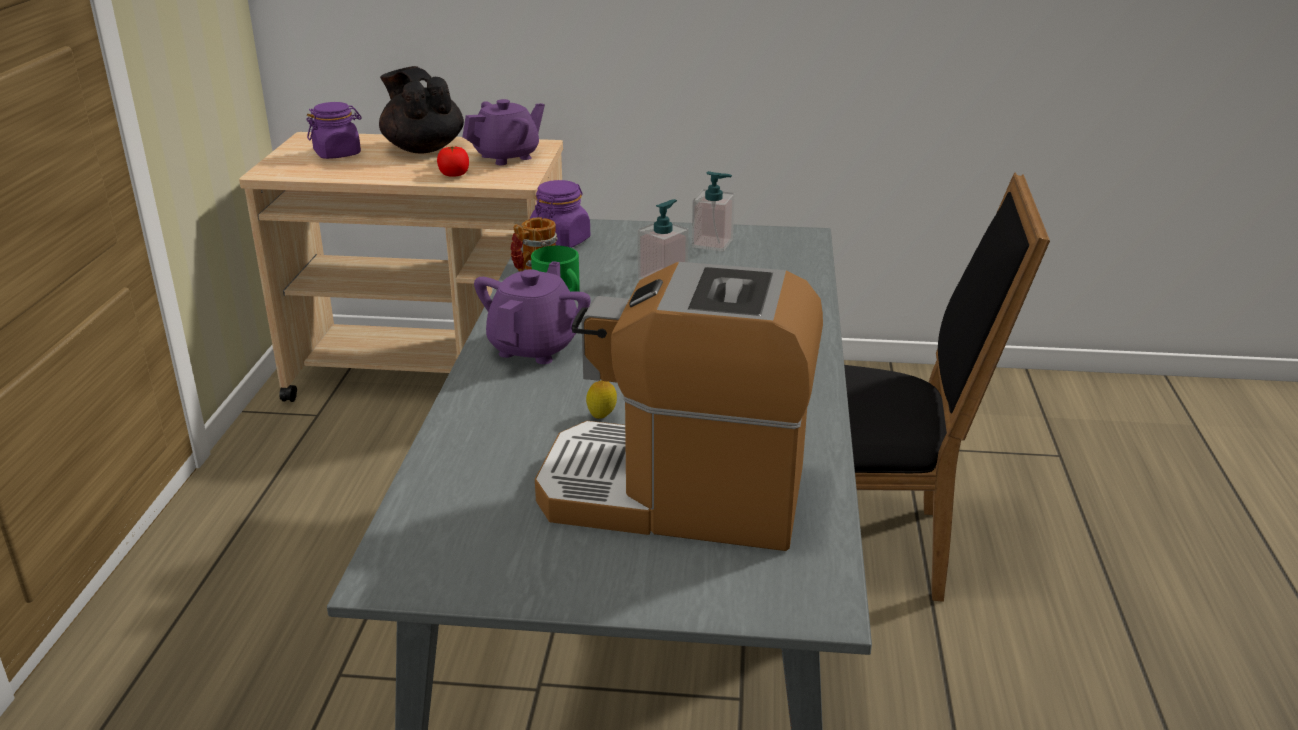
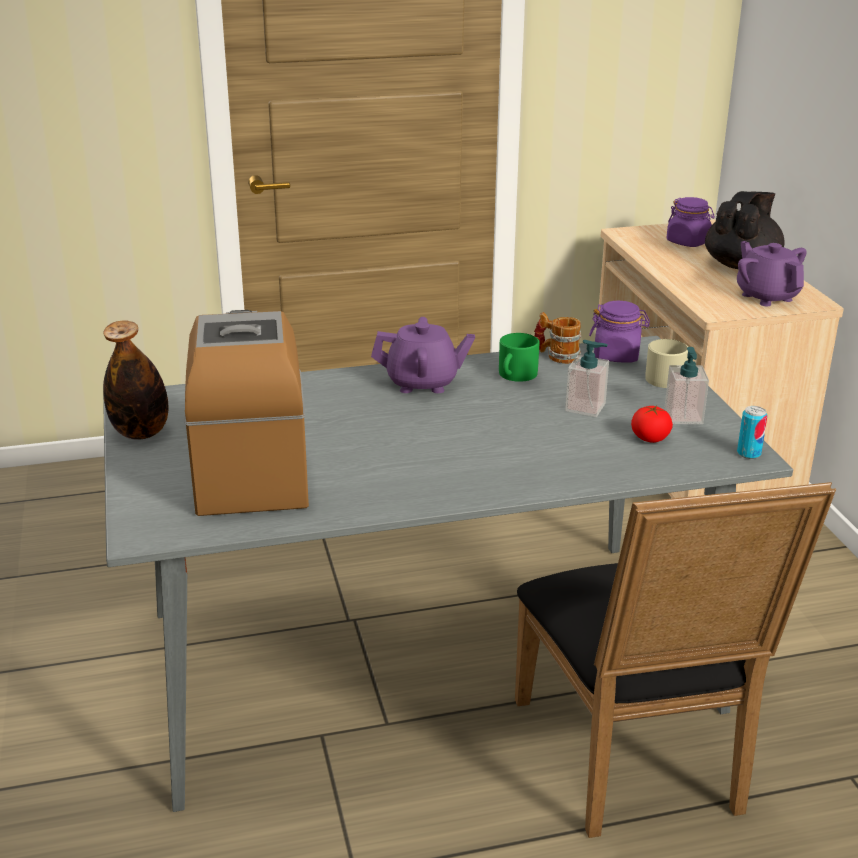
camera: 70 degrees right, 0 degrees up
tomato [437,146,469,177] -> tomato moved to [631,406,673,443]
purple teapot [462,99,545,165] -> purple teapot turned 150 degrees counterclockwise [737,241,807,306]
lemon [586,380,617,419] -> none
none -> bottle [103,320,168,440]
none -> beige mug [645,339,688,388]
none -> can [737,406,768,459]

